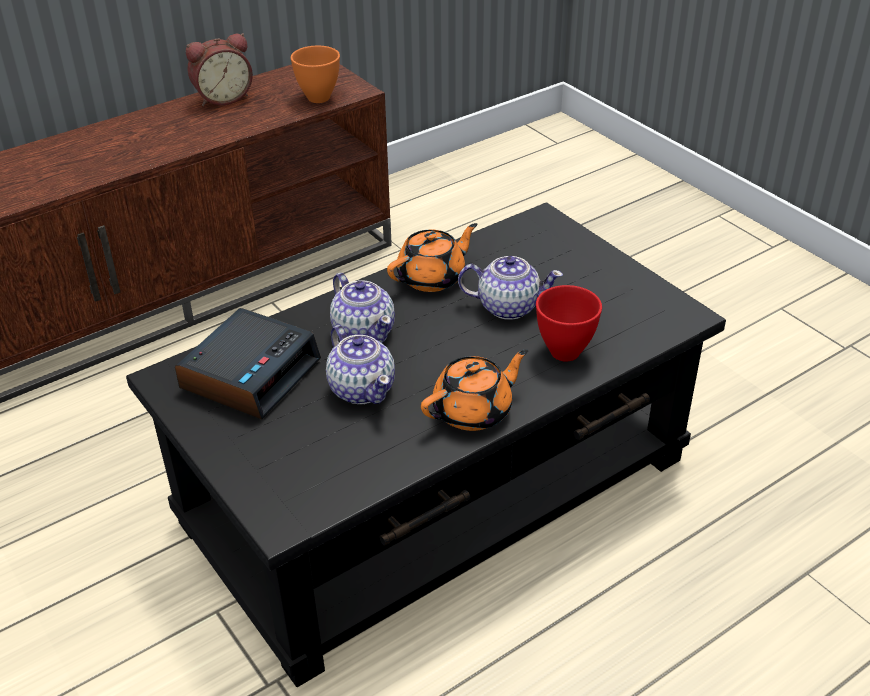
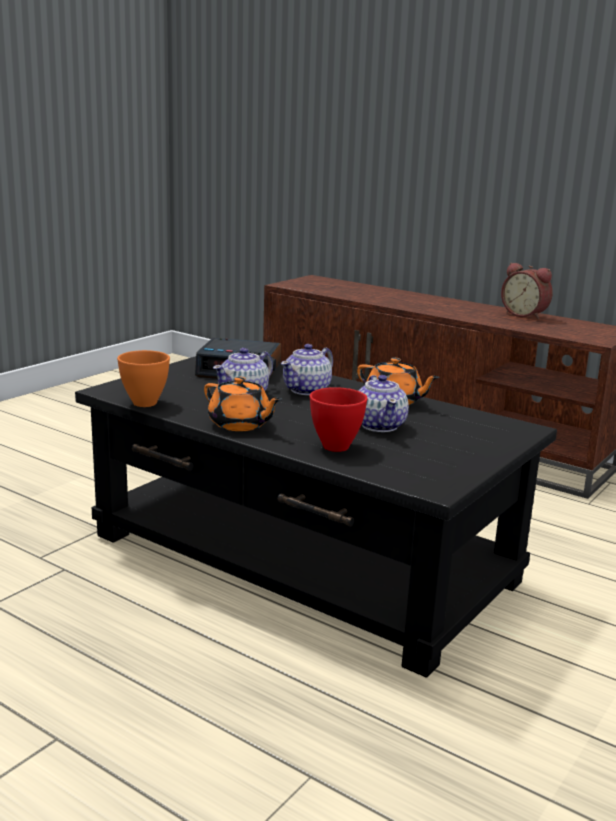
camera: 70 degrees right, 20 degrees down
orange bowl [291,46,340,103] -> orange bowl moved to [117,350,170,407]

